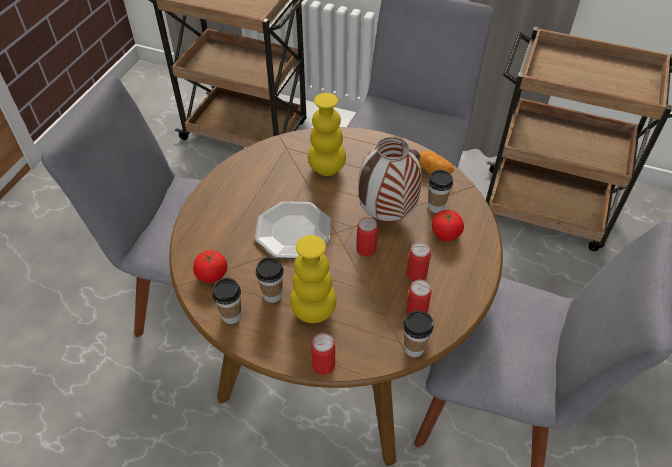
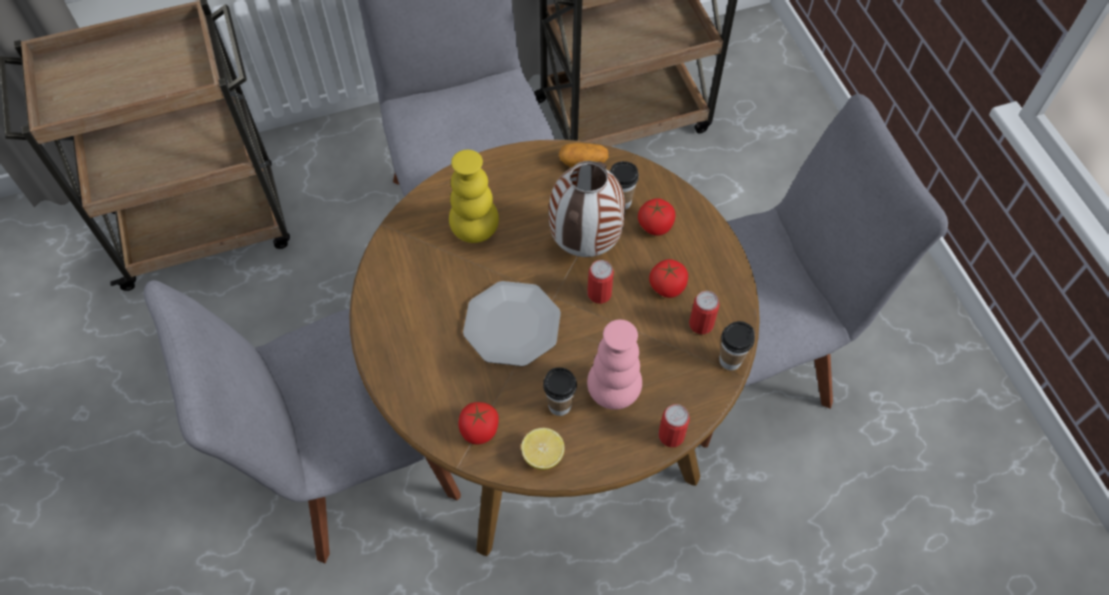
camera: 40 degrees left, 10 degrees up
cup [212,278,241,324] -> lemon [521,428,564,470]
yellow vase [290,235,337,323] -> pink vase [587,320,642,410]
can [406,242,431,281] -> tomato [649,259,688,298]

